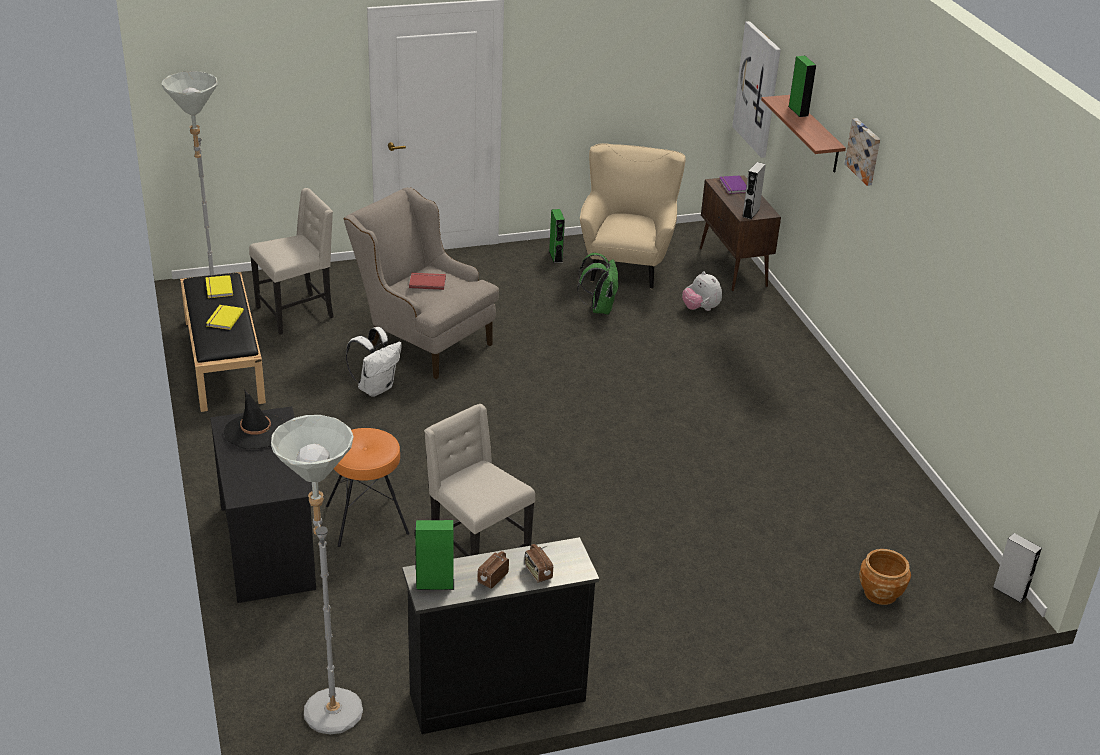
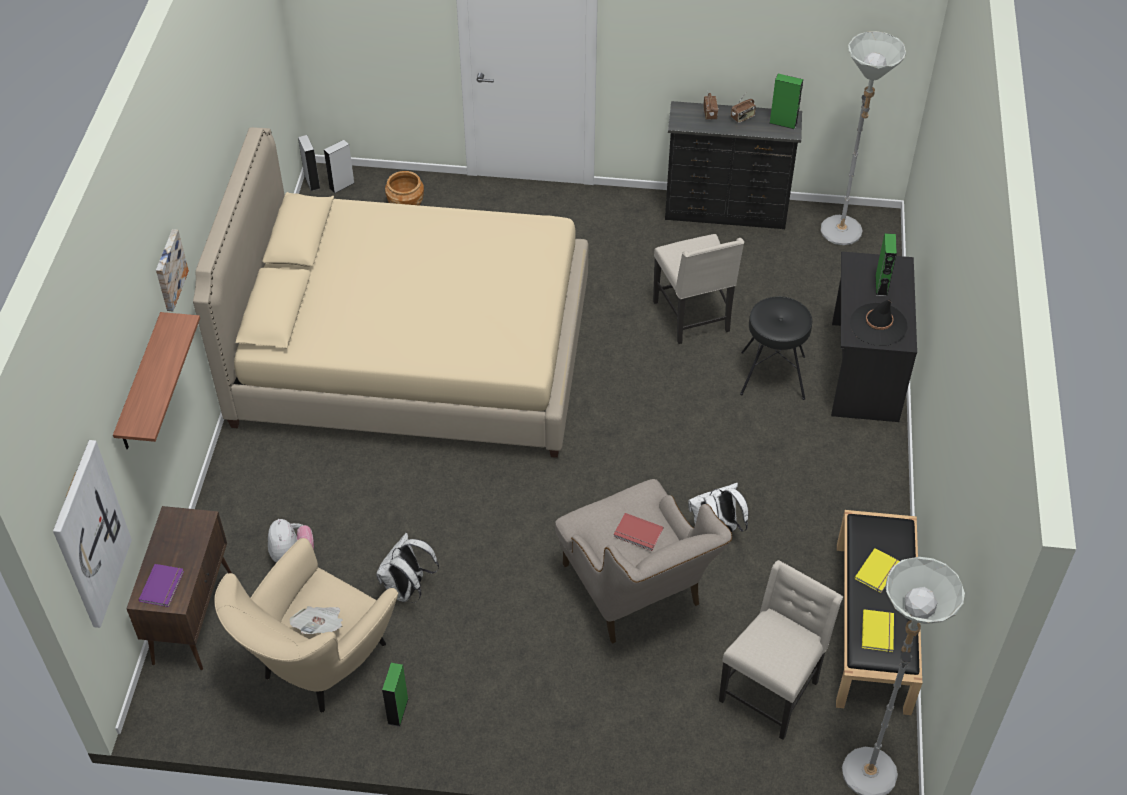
camera: 155 degrees left, 15 degrees up
beige chair [249,188,333,335] -> beige chair turned 135 degrees clockwise [719,560,843,740]
orange stool [326,428,410,547] -> black stool [740,296,812,400]
green backpack [577,253,619,315] -> white backpack [376,533,439,603]
grey speaker [742,162,766,219] -> grey speaker moved to [324,140,354,194]
green speaker [789,56,816,117] -> green speaker moved to [875,233,897,296]
none -> beige bed [193,127,588,458]
none -> newspaper [289,606,343,634]

